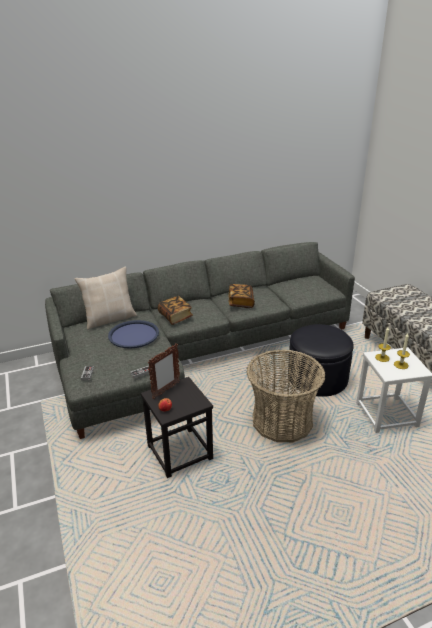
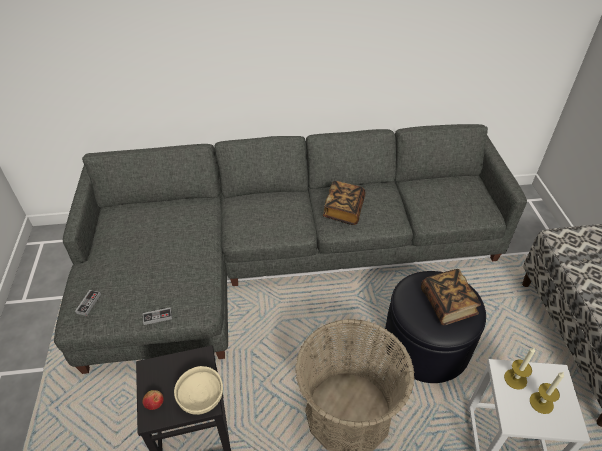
camera: 15 degrees right, 15 degrees up
beige pillow [75,266,137,330] -> none
blue tray [108,320,159,349] -> none
picture frame [148,343,180,399] -> none
book [158,296,193,325] -> book moved to [421,269,481,325]
none -> beige bowl [174,366,223,415]

